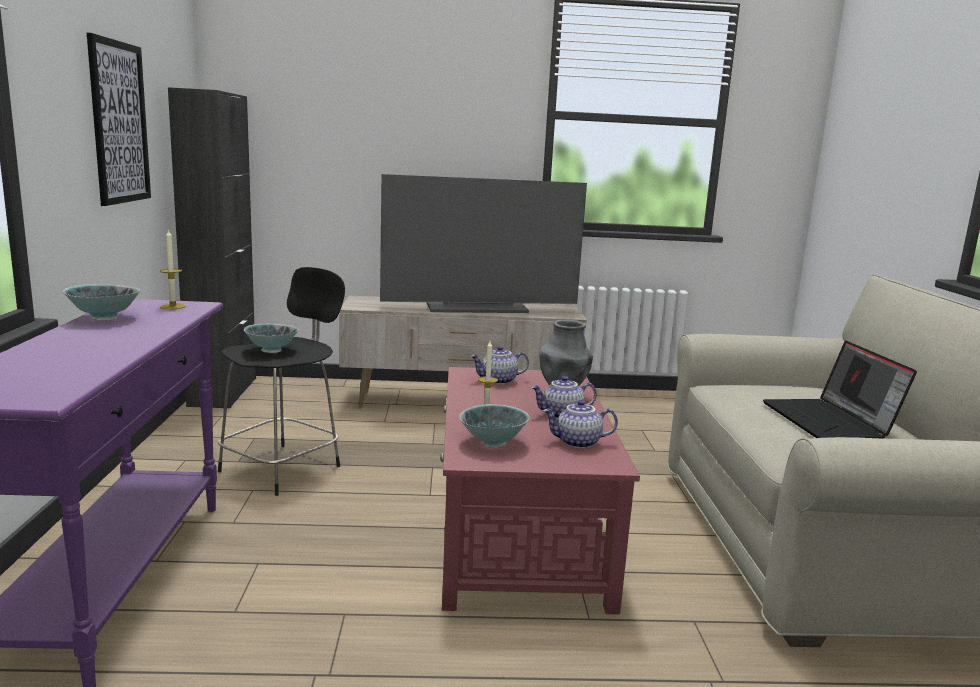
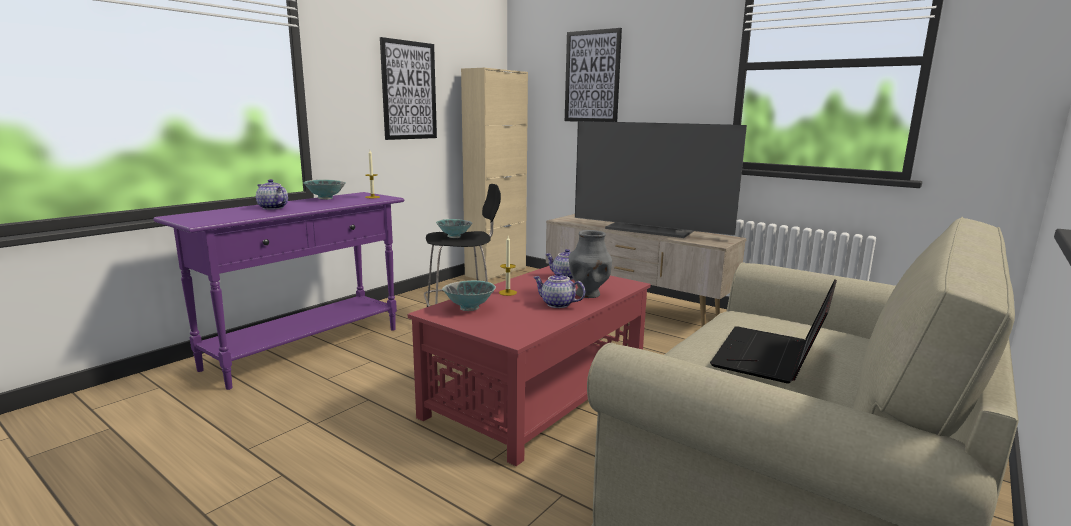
camera: 40 degrees right, 0 degrees up
black cabinet [168,87,256,408] -> beige cabinet [461,68,528,281]
teapot [543,400,618,449] -> teapot moved to [256,179,288,210]
none -> picture [565,28,622,122]

